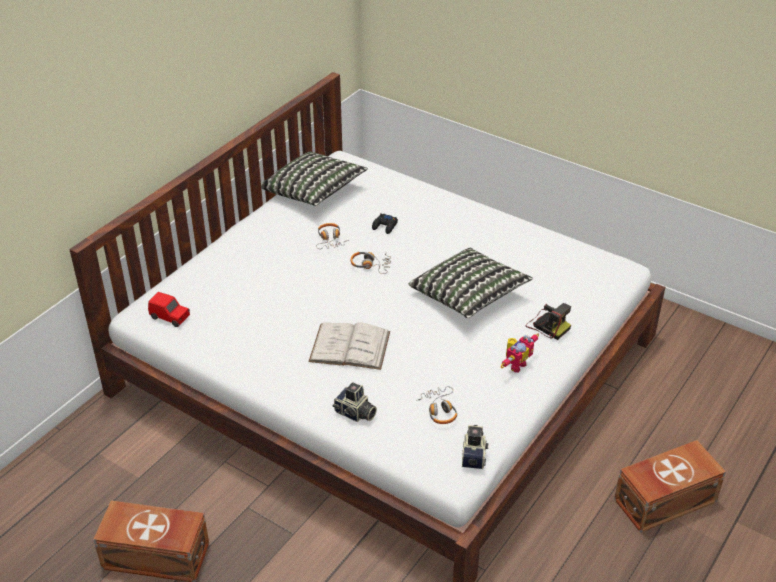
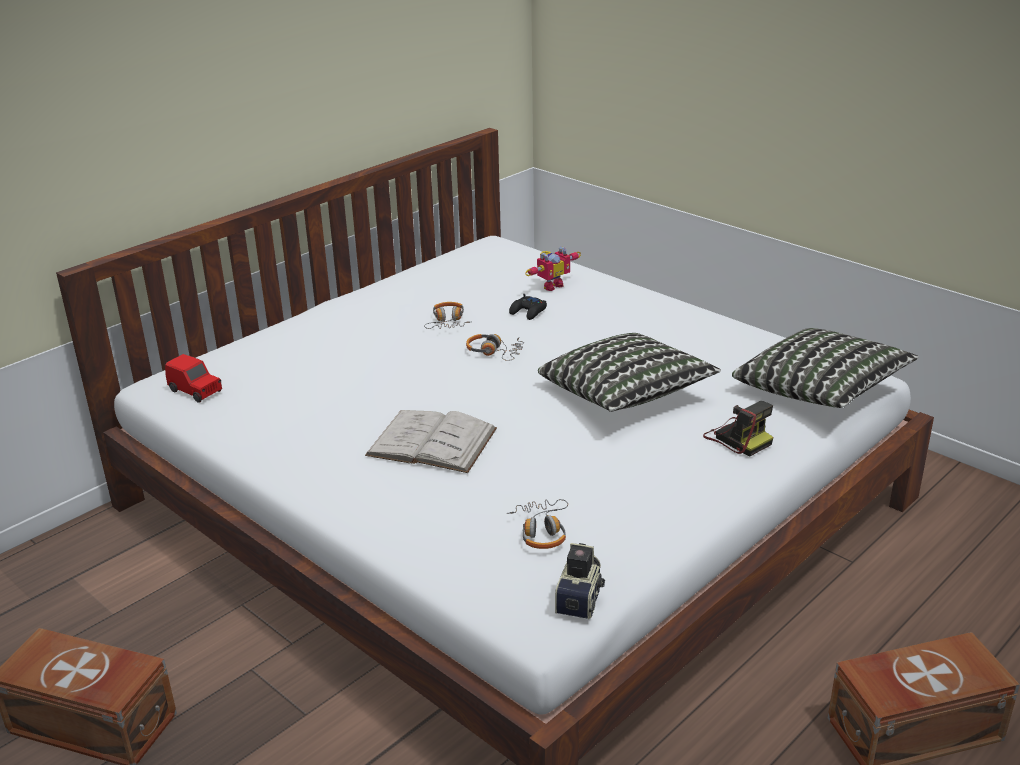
camera: 10 degrees right, 10 degrees down
pillow [261,151,368,206] -> pillow moved to [732,328,919,408]
camera [332,382,377,422] -> none
toy robot [501,333,539,373] -> toy robot moved to [525,246,581,291]

